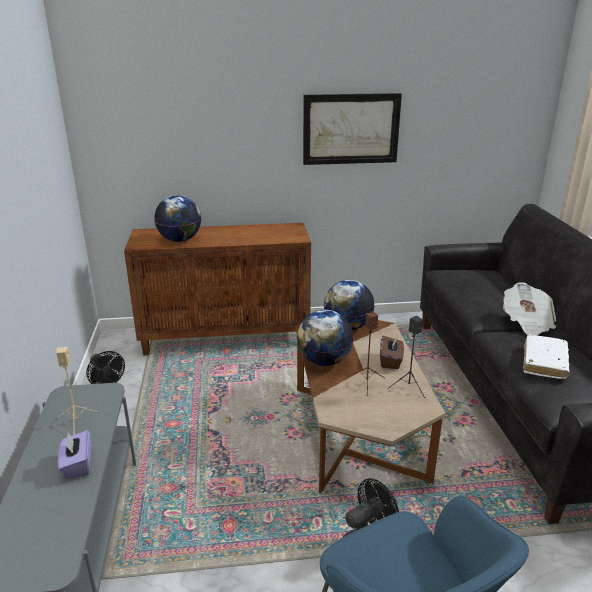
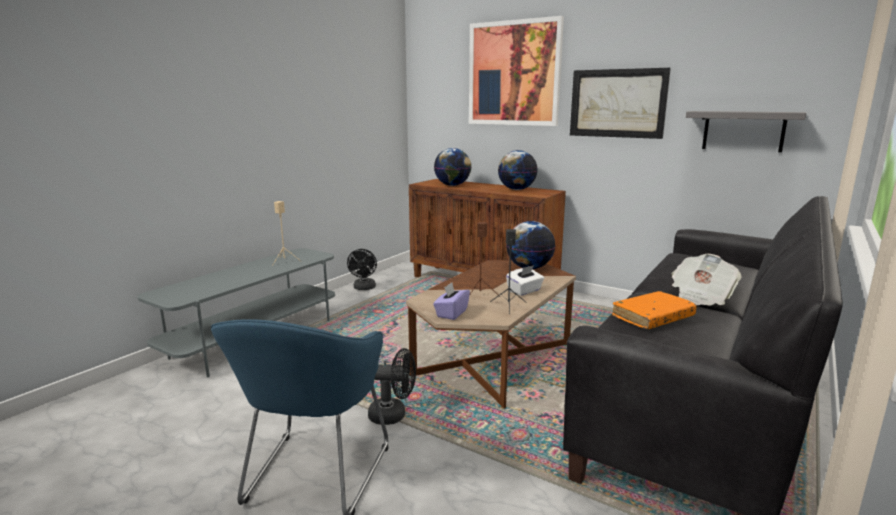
camera: 40 degrees right, 10 degrees down
purple tissue box [58,430,91,479] -> purple tissue box moved to [433,282,470,320]
globe [297,310,353,366] -> globe moved to [498,150,538,190]
brown tissue box [380,334,404,369] -> white tissue box [506,265,544,296]
white book [523,335,570,379] -> orange book [612,291,697,329]
none -> picture [469,16,564,126]
none -> grey shelf [686,111,806,152]

